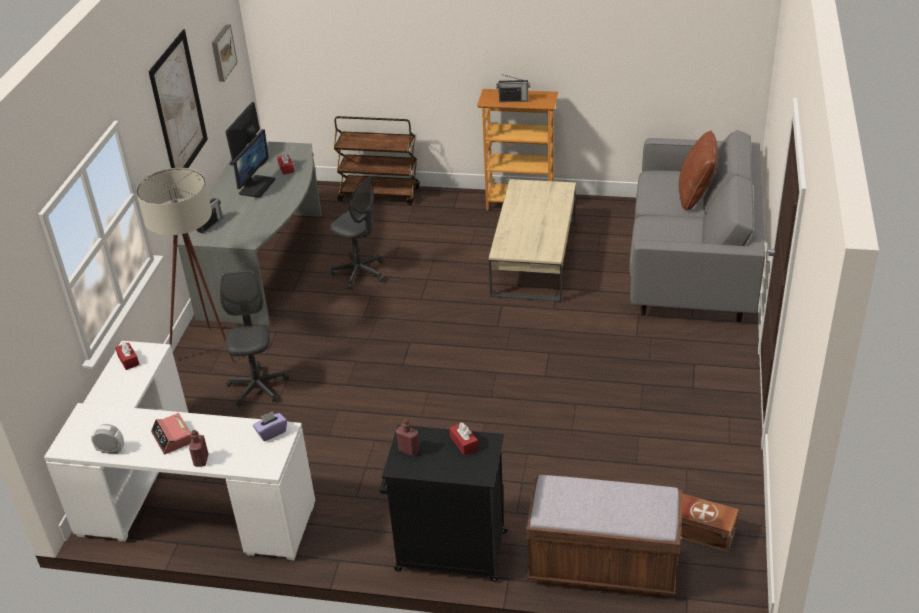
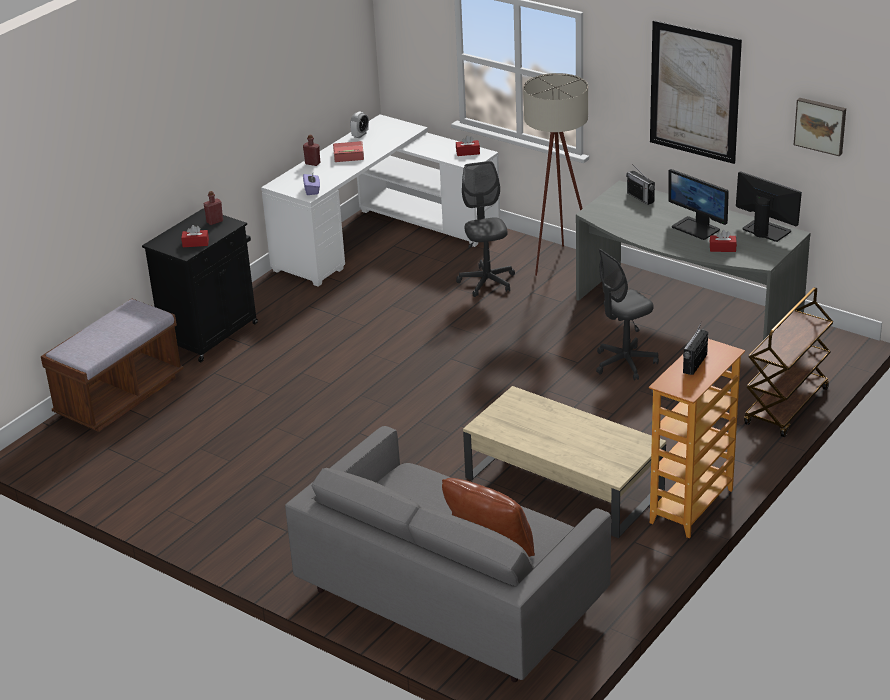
camera: 115 degrees right, 5 degrees down
grey office chair [220,270,289,407] -> grey office chair turned 120 degrees counterclockwise [456,161,515,297]
brown storage box [680,494,739,553] -> none

